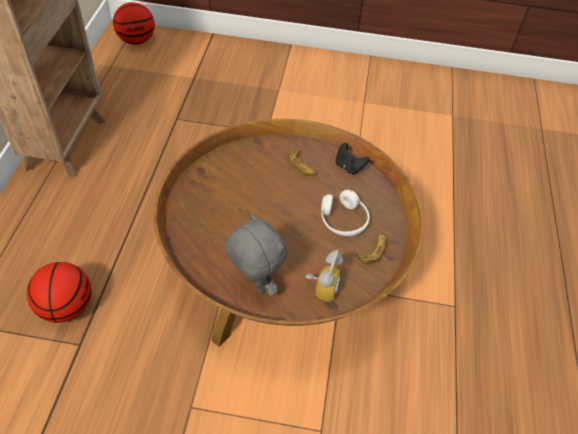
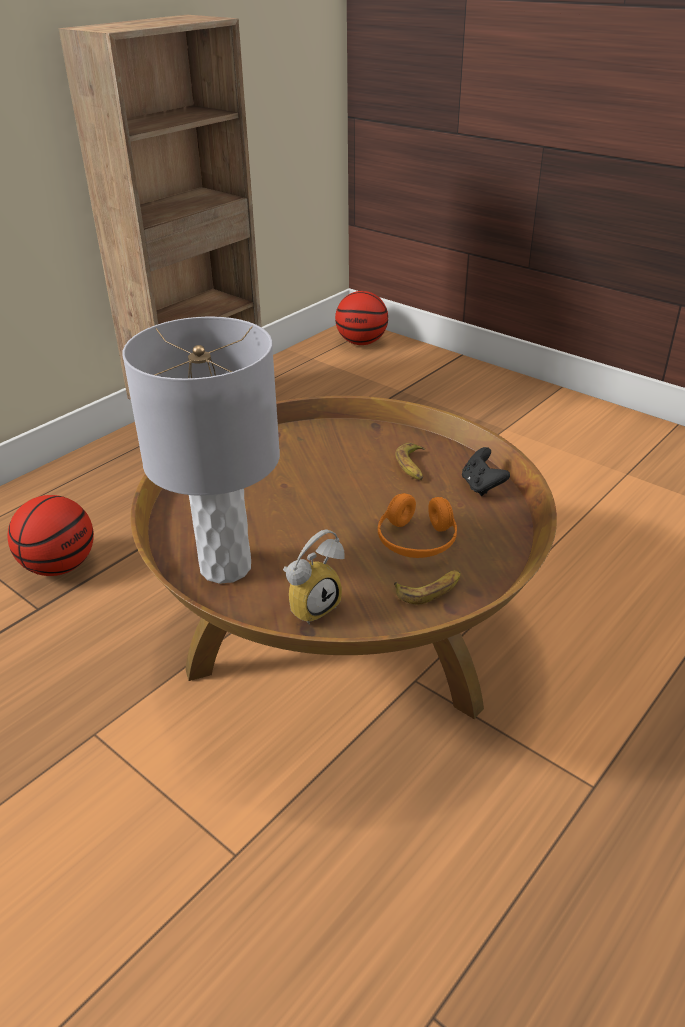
camera: 35 degrees right, 15 degrees down
grey plush toy [225,213,287,296] -> grey table lamp [122,316,280,584]
white headphones [321,190,370,236] -> orange headphones [378,493,457,558]

